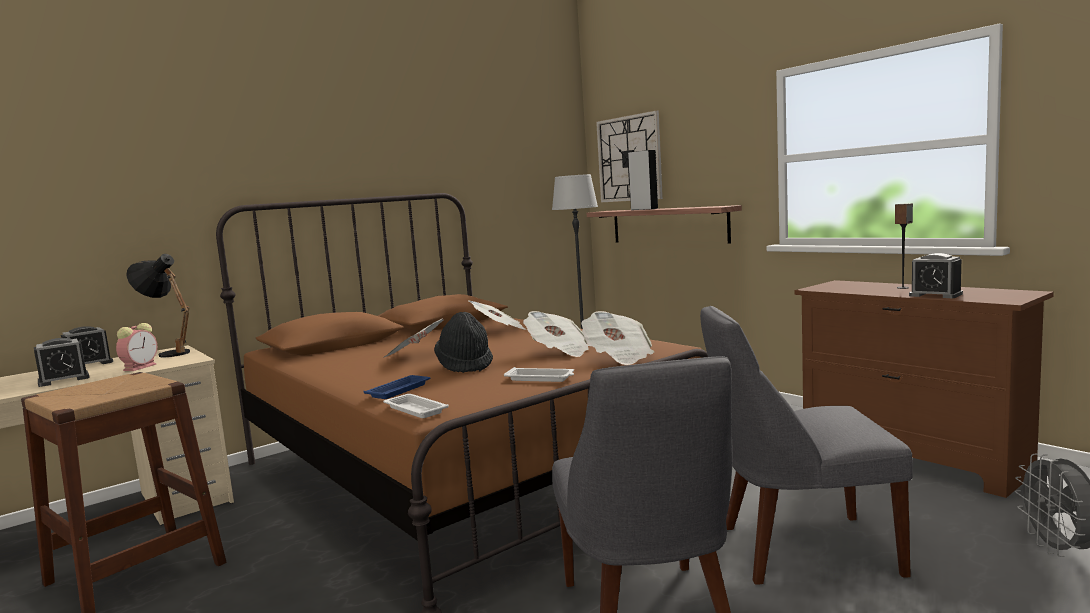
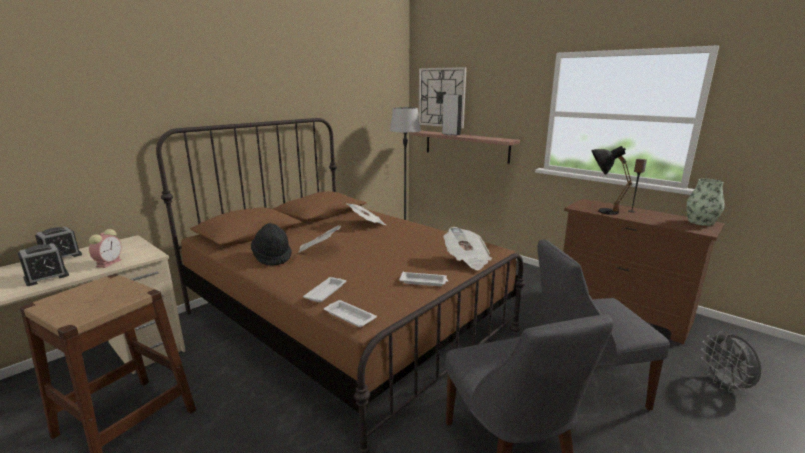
camera: 10 degrees left, 10 degrees up
black table lamp [126,254,190,357] -> black table lamp moved to [592,146,632,215]
blue tray [363,375,431,399] -> white tray [303,277,346,302]
black hat [434,312,493,373] -> black hat moved to [251,223,292,266]
newspaper [523,311,590,357] -> none
alarm clock [909,253,963,298] -> none
none -> vase [686,179,725,226]

